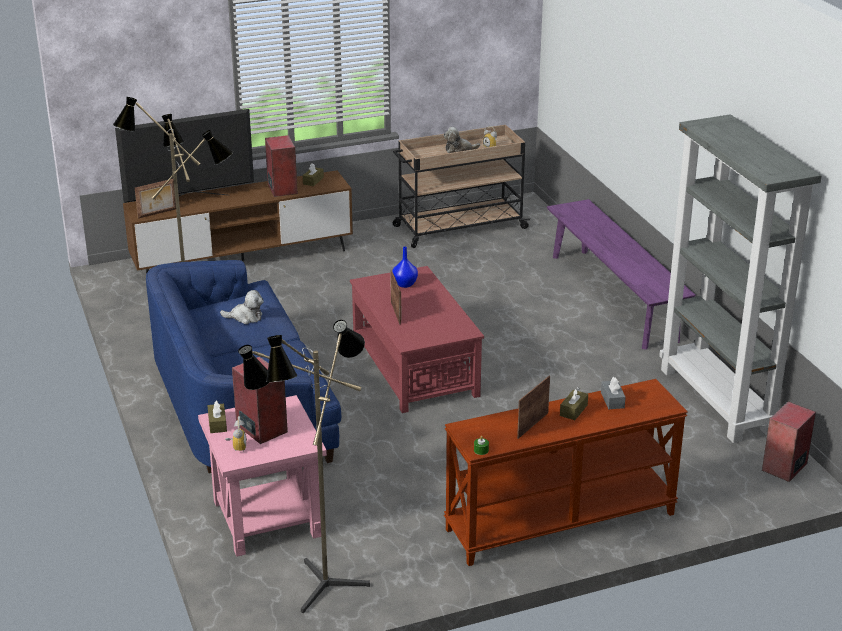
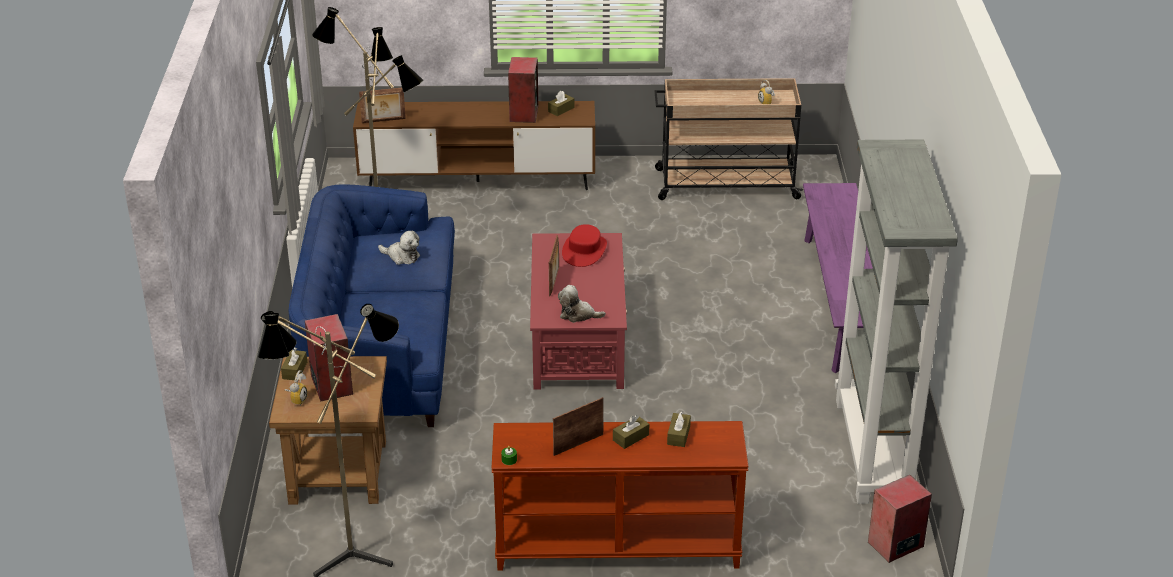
camera: 20 degrees right, 5 degrees up
television [115,109,254,203] -> none
pink side table [198,395,327,557] -> brown side table [269,356,387,505]
blue vase [392,247,418,288] -> red hat [562,224,607,267]
plush toy [444,127,480,153] -> plush toy moved to [558,285,606,323]
grey tissue box [601,377,626,409] -> brown tissue box [667,411,691,447]

